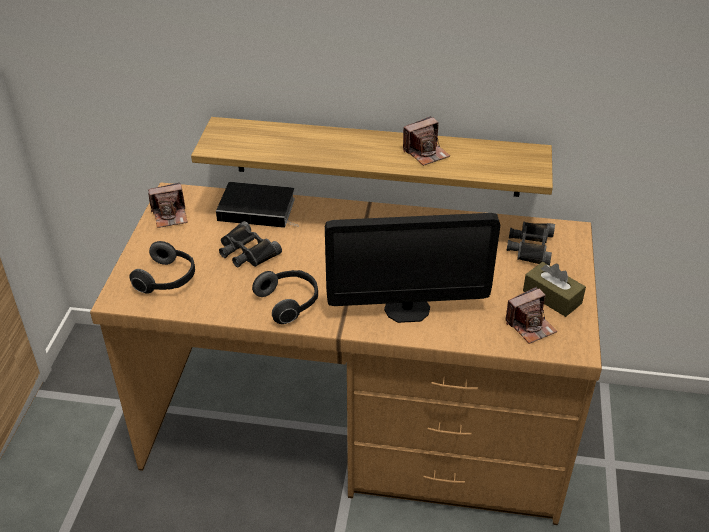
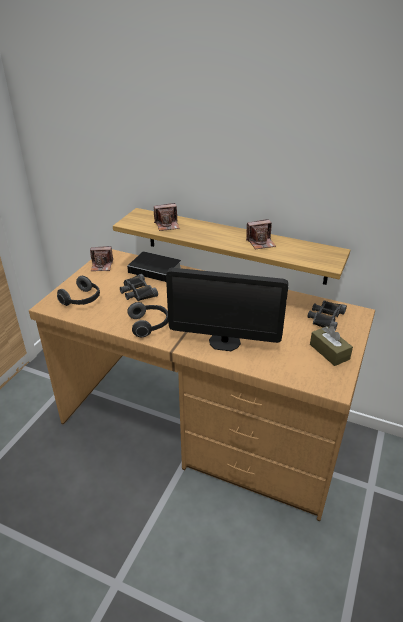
camera: 15 degrees right, 5 degrees down
camera [505,287,557,344] -> camera moved to [154,203,180,231]

